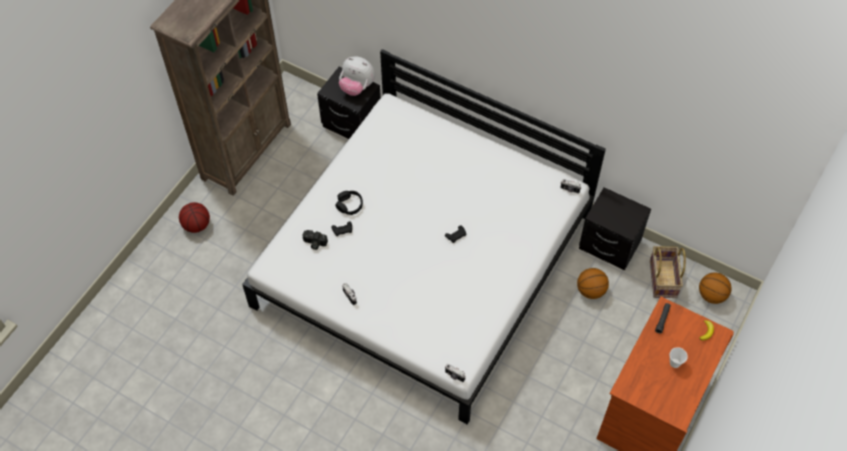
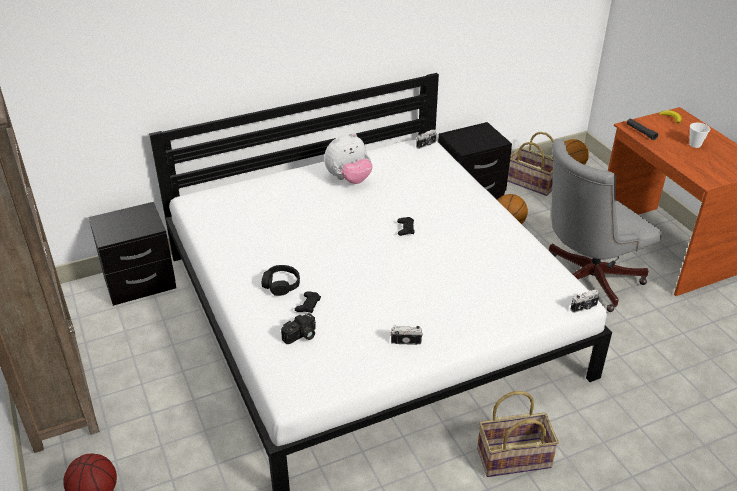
camera: 55 degrees left, 20 degrees down
plush toy [339,56,375,96] -> plush toy moved to [324,133,372,184]
none -> basket [477,391,559,477]
none -> grey office chair [549,139,662,312]

